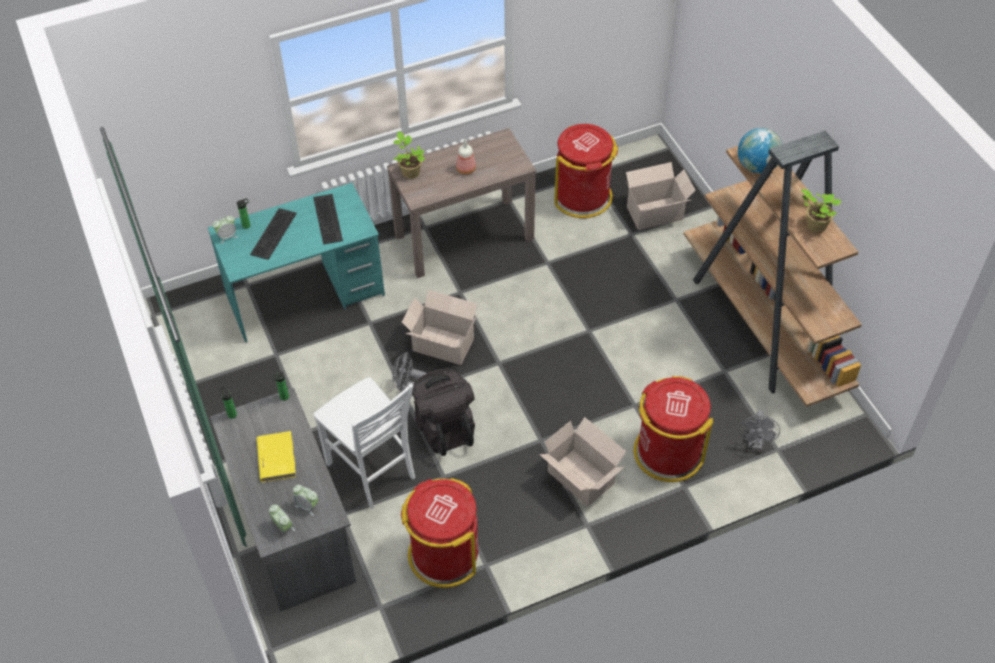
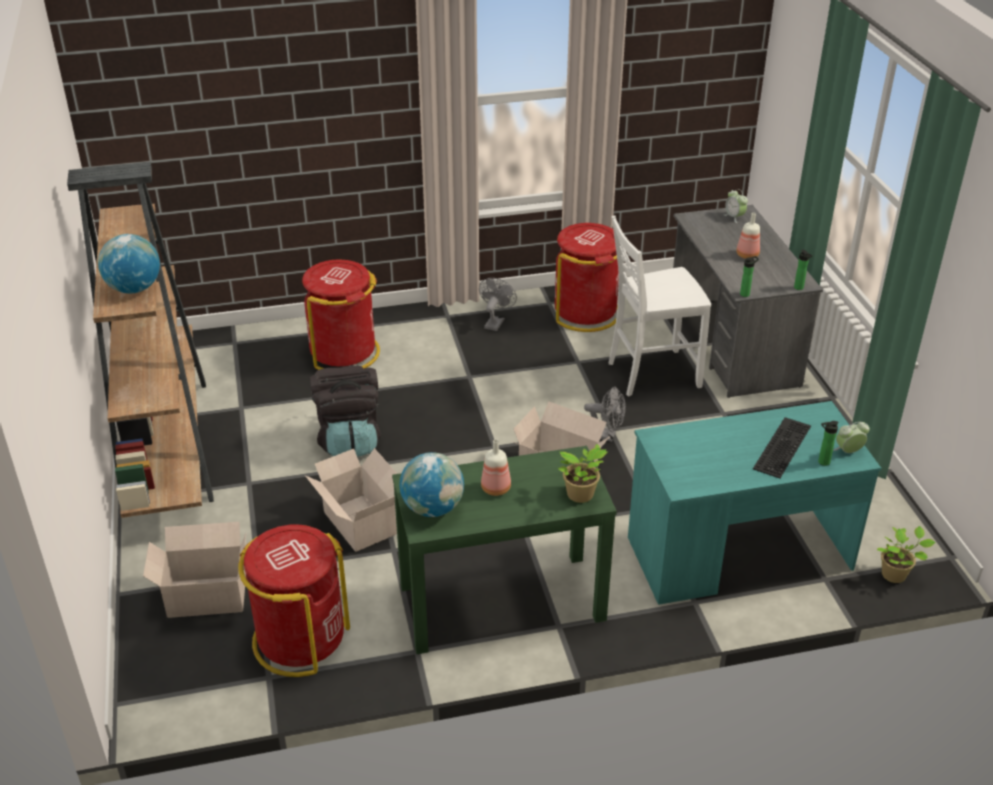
camera: 170 degrees left, 15 degrees down
yellow book [257,431,296,482] -> bottle [736,213,760,259]
alarm clock [293,485,318,516] -> none
keyboard [313,194,343,245] -> none
white chair [313,377,415,509] -> white chair turned 75 degrees counterclockwise [609,215,711,396]
brown console table [387,128,536,278] -> green console table [392,446,617,654]
black backpack [412,369,475,456] -> black backpack moved to [310,366,381,457]
cardboard box [539,417,626,506] -> cardboard box moved to [305,448,397,552]
grey fan [739,410,780,450] -> grey fan moved to [479,278,517,331]
potted plant [801,189,841,232] -> potted plant moved to [877,526,936,583]
none -> globe [400,452,464,517]

